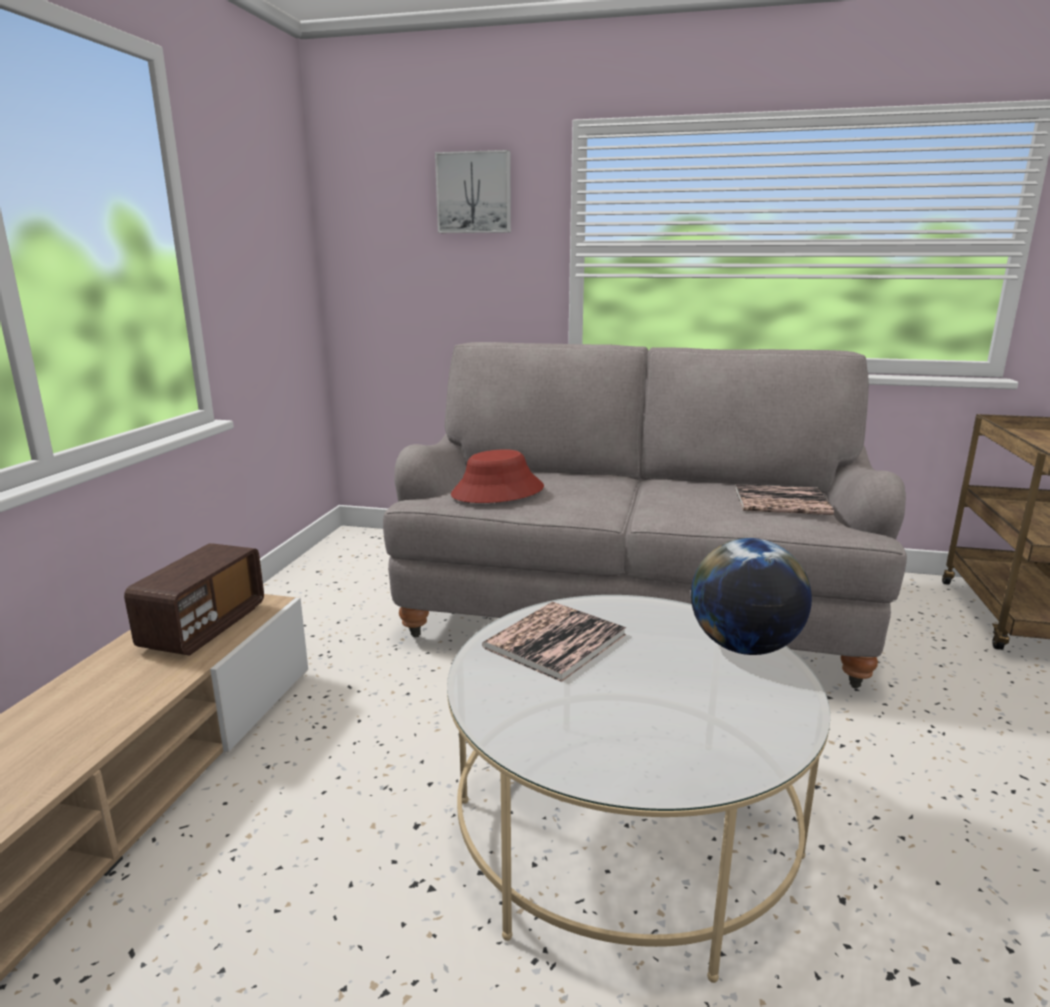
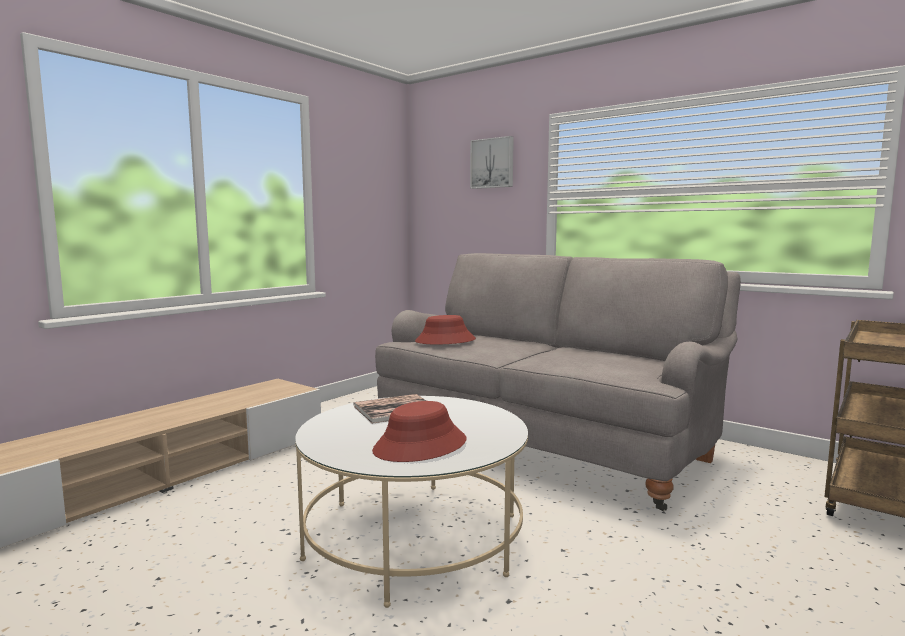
camera: 25 degrees right, 10 degrees down
radio [124,543,264,656] -> none
globe [691,538,812,655] -> none
book [735,484,834,515] -> none
none -> red hat [372,401,466,462]

